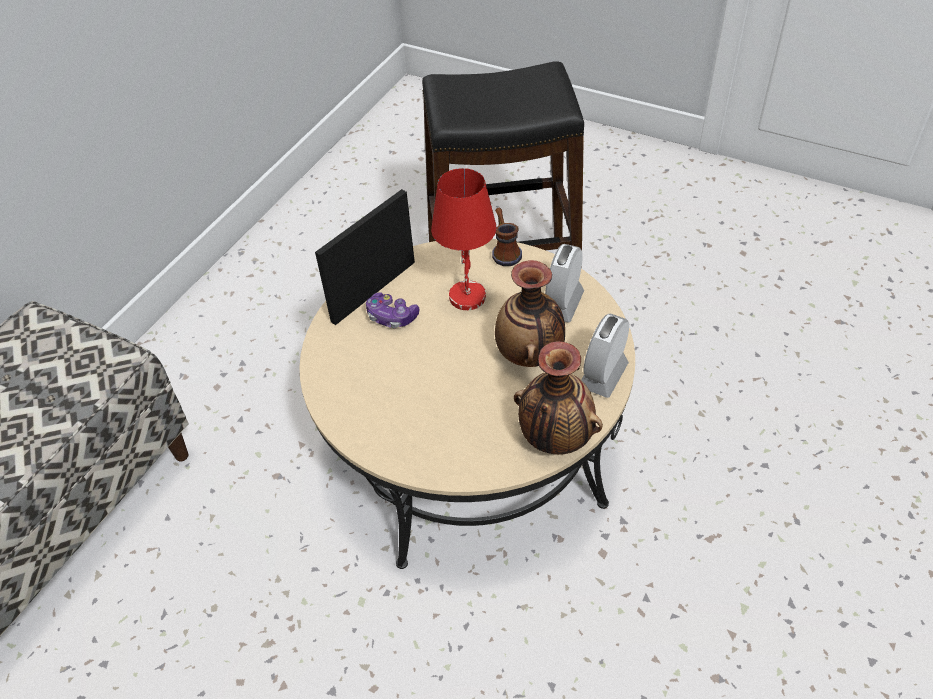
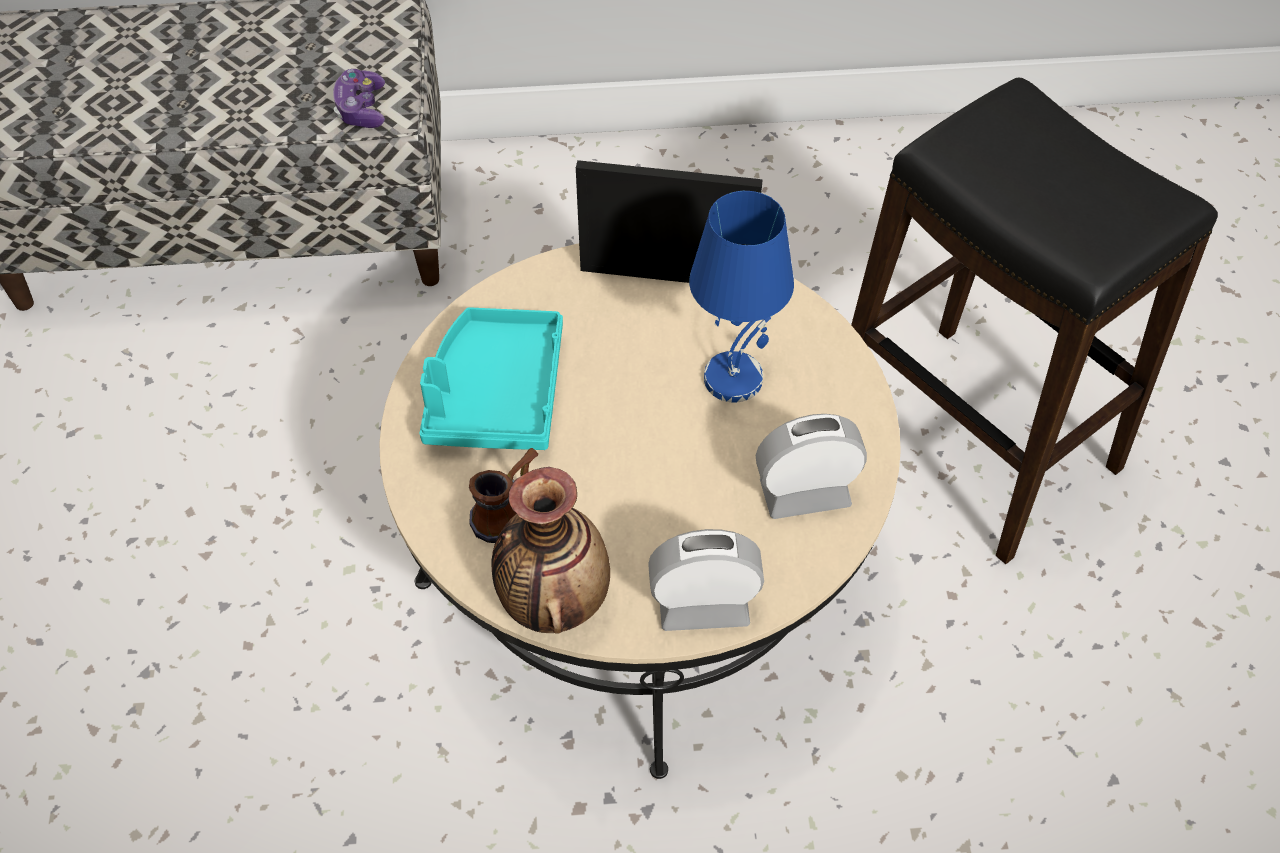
camera: 55 degrees right, 5 degrees up
game controller [366,292,419,328] -> game controller moved to [333,69,385,128]
red table lamp [431,168,497,310] -> blue table lamp [689,191,794,403]
mug [492,207,522,266] -> mug moved to [469,448,538,543]
vase [495,260,565,367] -> none
none -> turquoise tray [419,307,563,450]

